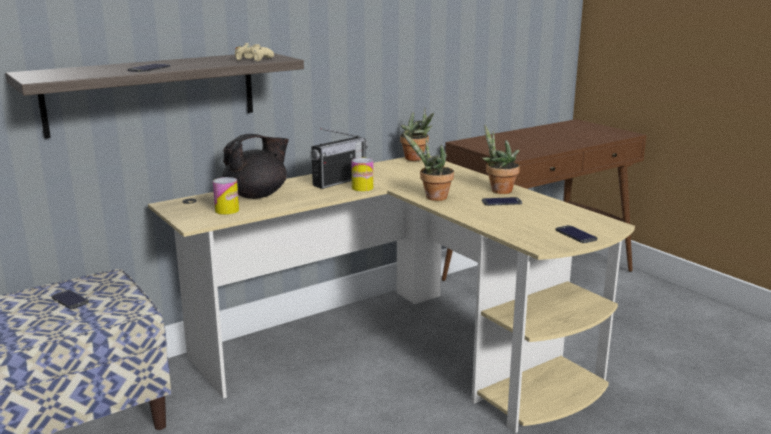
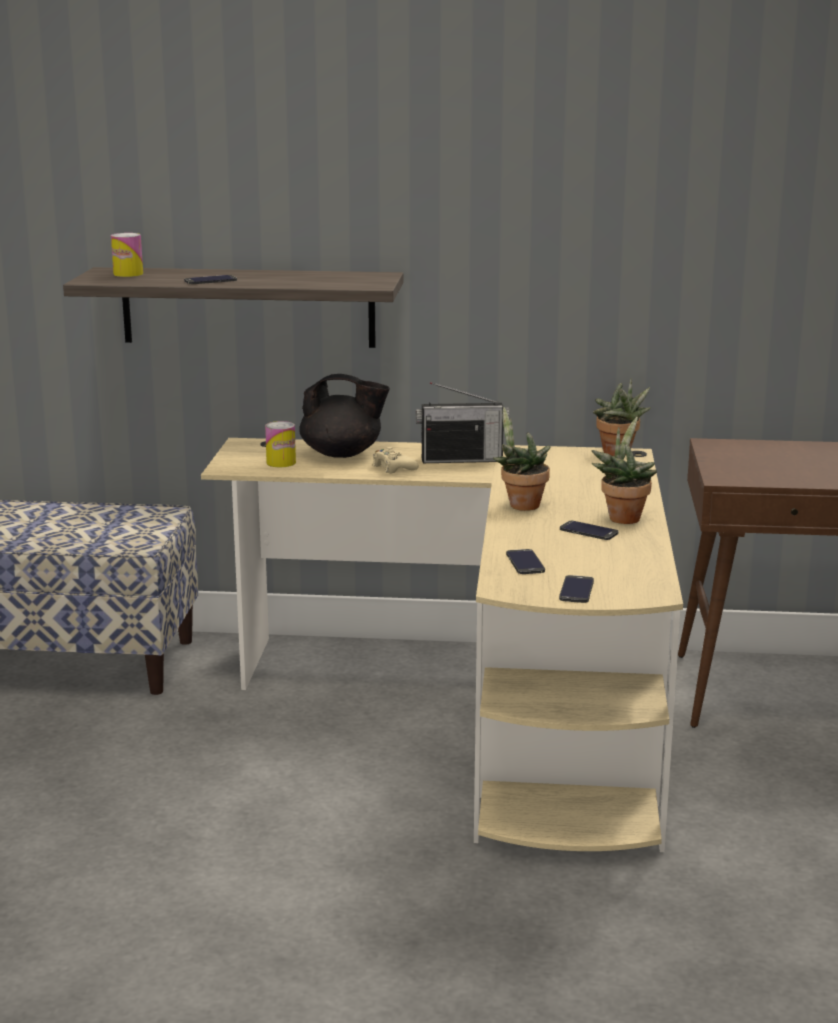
camera: 40 degrees right, 0 degrees up
phone [52,290,89,309] -> phone moved to [506,549,545,574]
beige game controller [235,43,274,61] -> beige game controller moved to [373,447,419,474]
can [351,158,373,191] -> can moved to [111,233,143,277]

